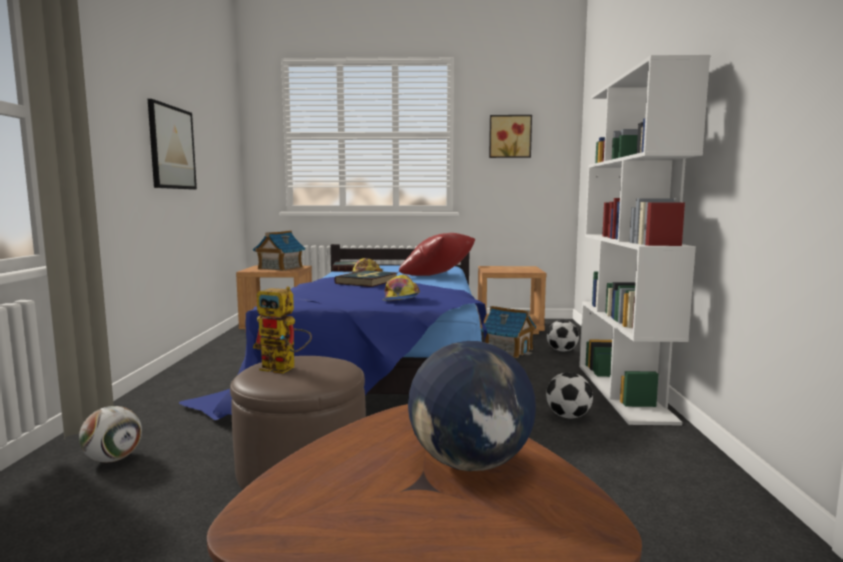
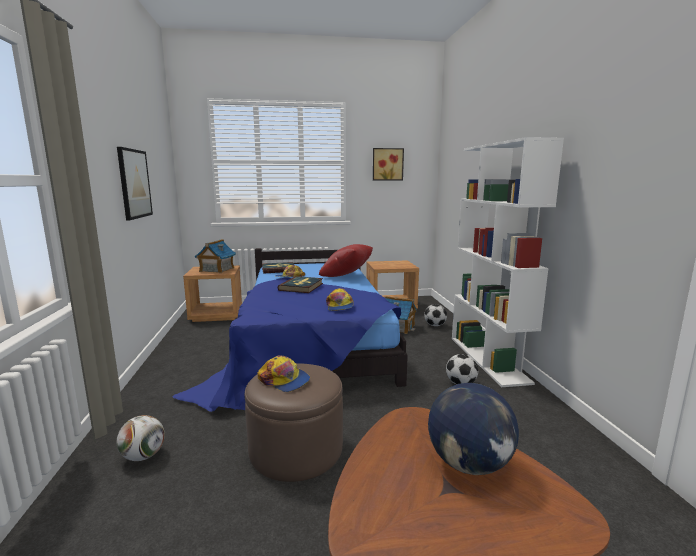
camera: 10 degrees left, 5 degrees up
toy robot [253,286,312,374] -> cap [257,356,310,392]

